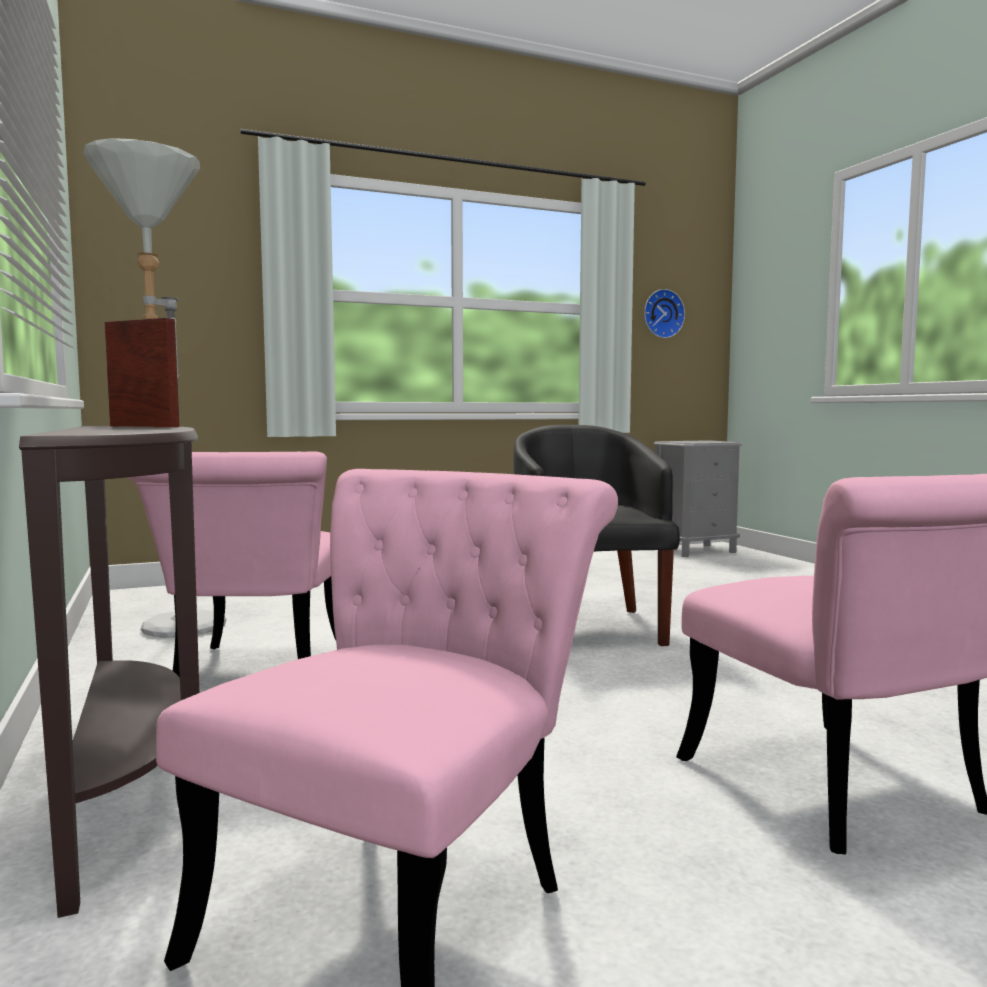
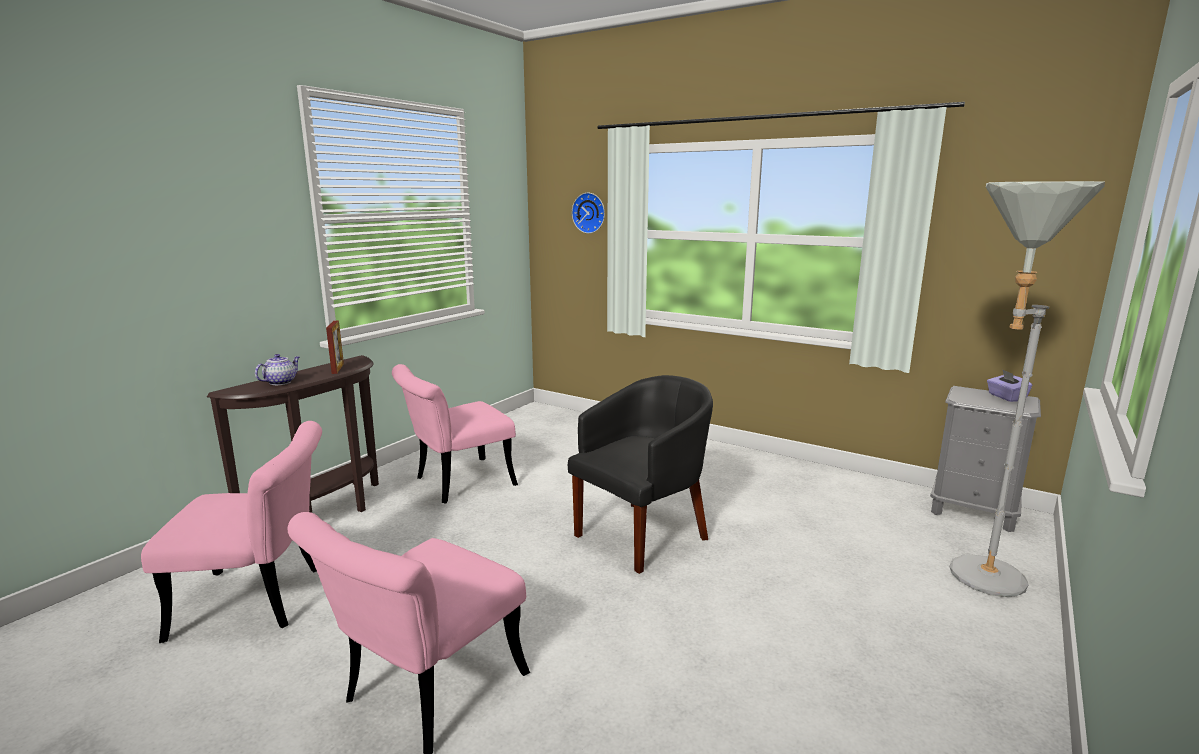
camera: 55 degrees right, 10 degrees up
grey floor lamp [83,138,226,638] -> grey floor lamp moved to [949,181,1105,597]
wall clock [644,289,685,338] -> wall clock moved to [572,193,605,234]
none -> teapot [255,354,300,385]
none -> purple tissue box [987,369,1032,402]

